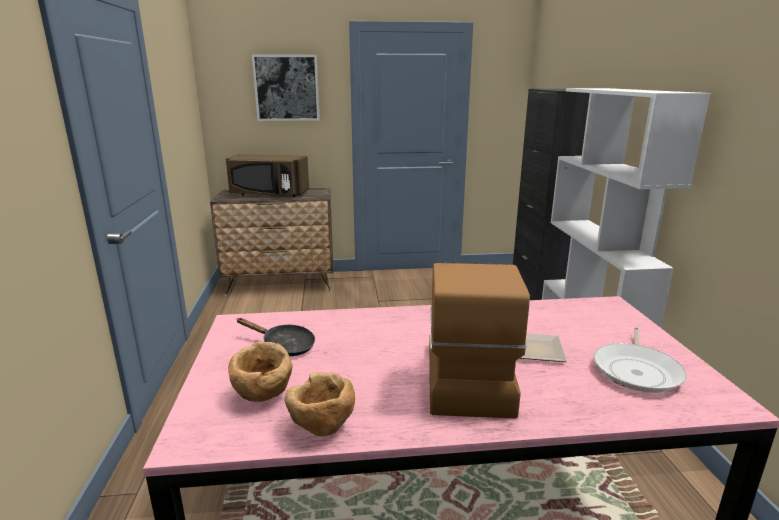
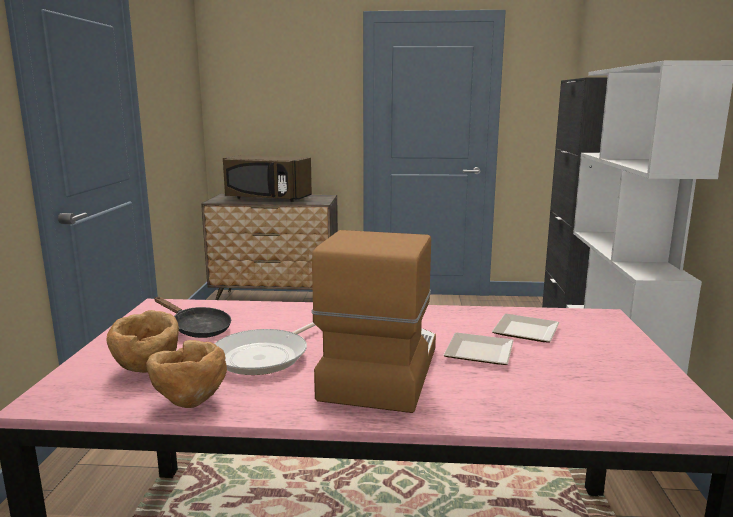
camera: 10 degrees right, 5 degrees down
picture [252,54,320,121] -> none
frying pan [594,327,687,393] -> frying pan moved to [214,322,315,375]
none -> plate [492,314,559,343]

